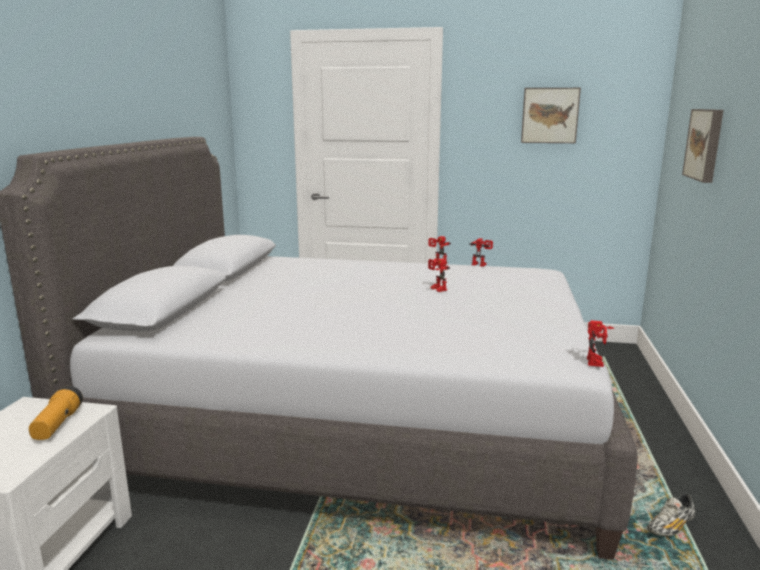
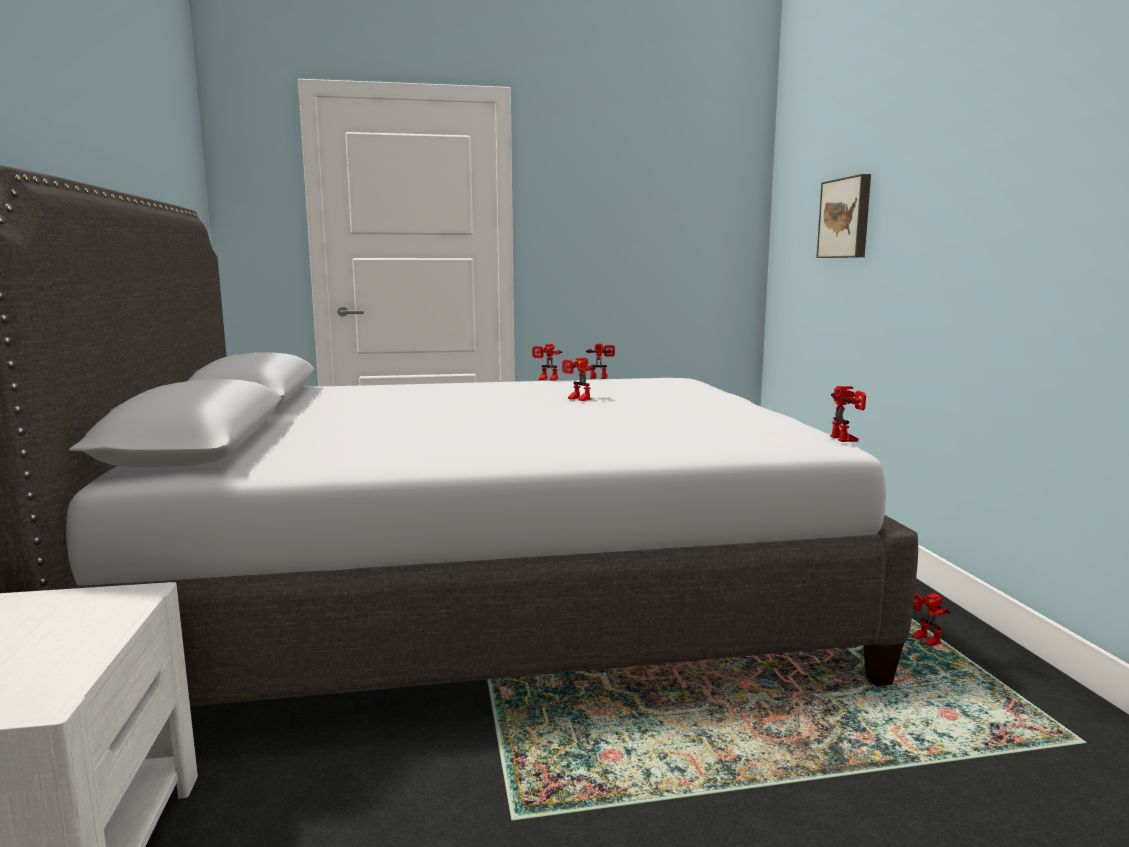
camera: 20 degrees left, 5 degrees down
flashlight [29,386,83,440] -> none
picture [521,88,581,143] -> none
shoe [647,493,695,536] -> toy robot [912,593,951,647]

